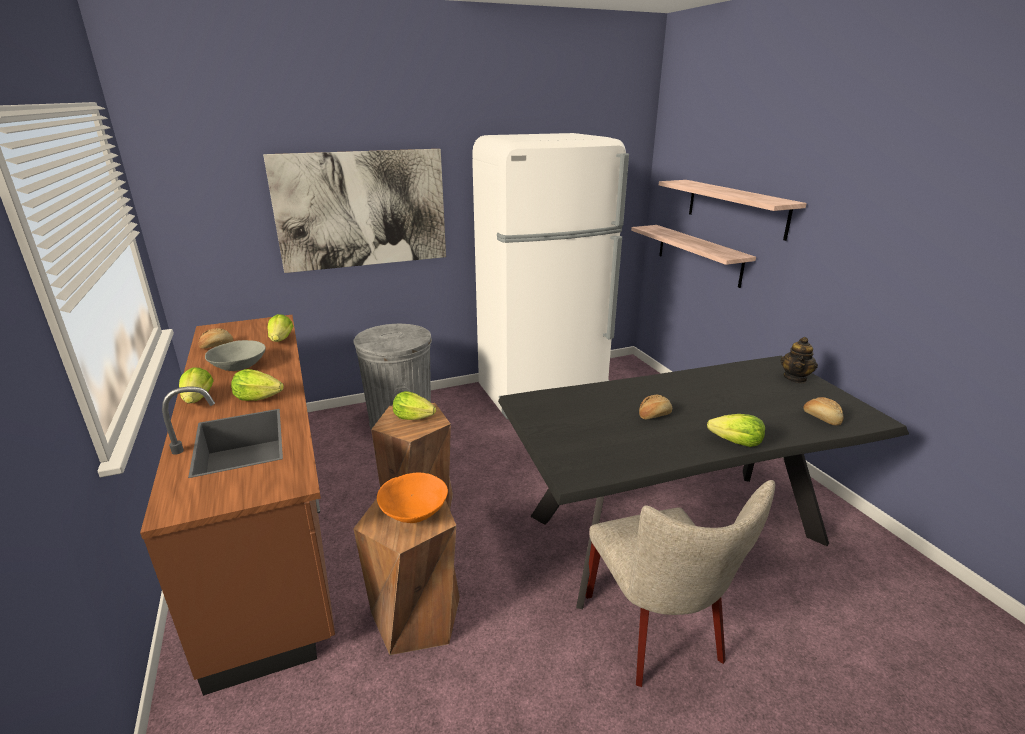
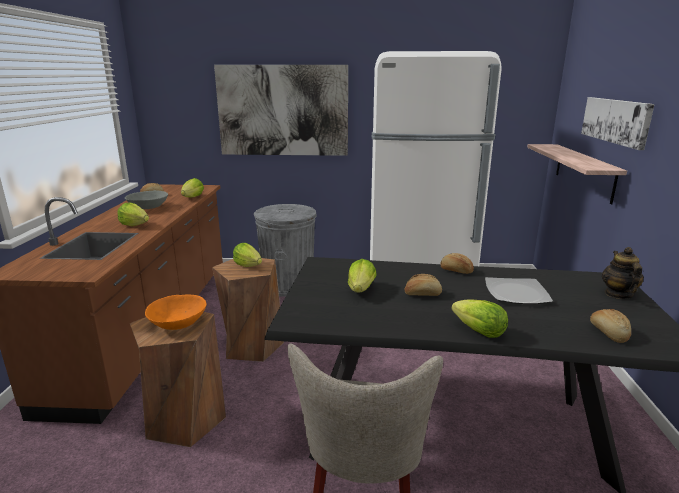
camera: 25 degrees right, 5 degrees down
lettuce [179,367,214,404] -> lettuce moved to [348,259,377,292]
shelf [659,180,807,241] -> picture [581,97,655,150]
teapot [780,337,818,383] -> teapot turned 135 degrees clockwise [602,247,644,299]
none -> bread [440,253,474,274]
none -> plate [485,277,553,304]

